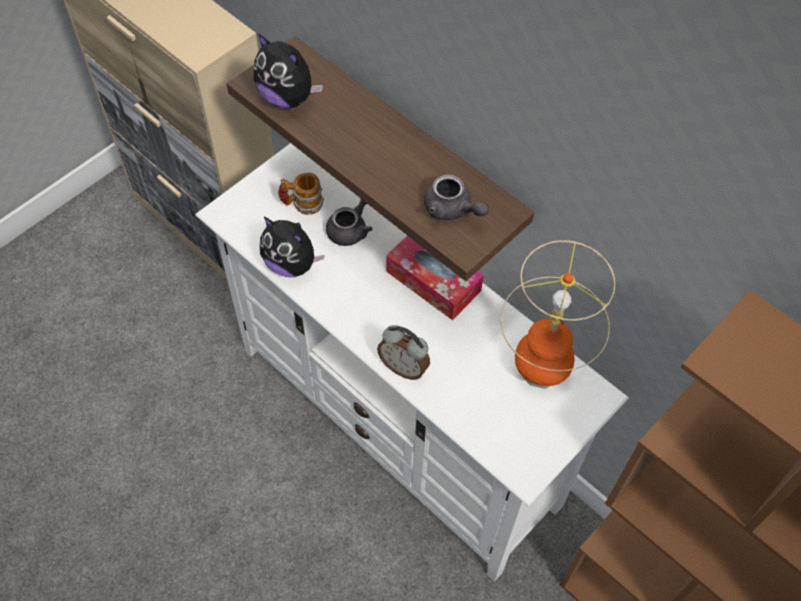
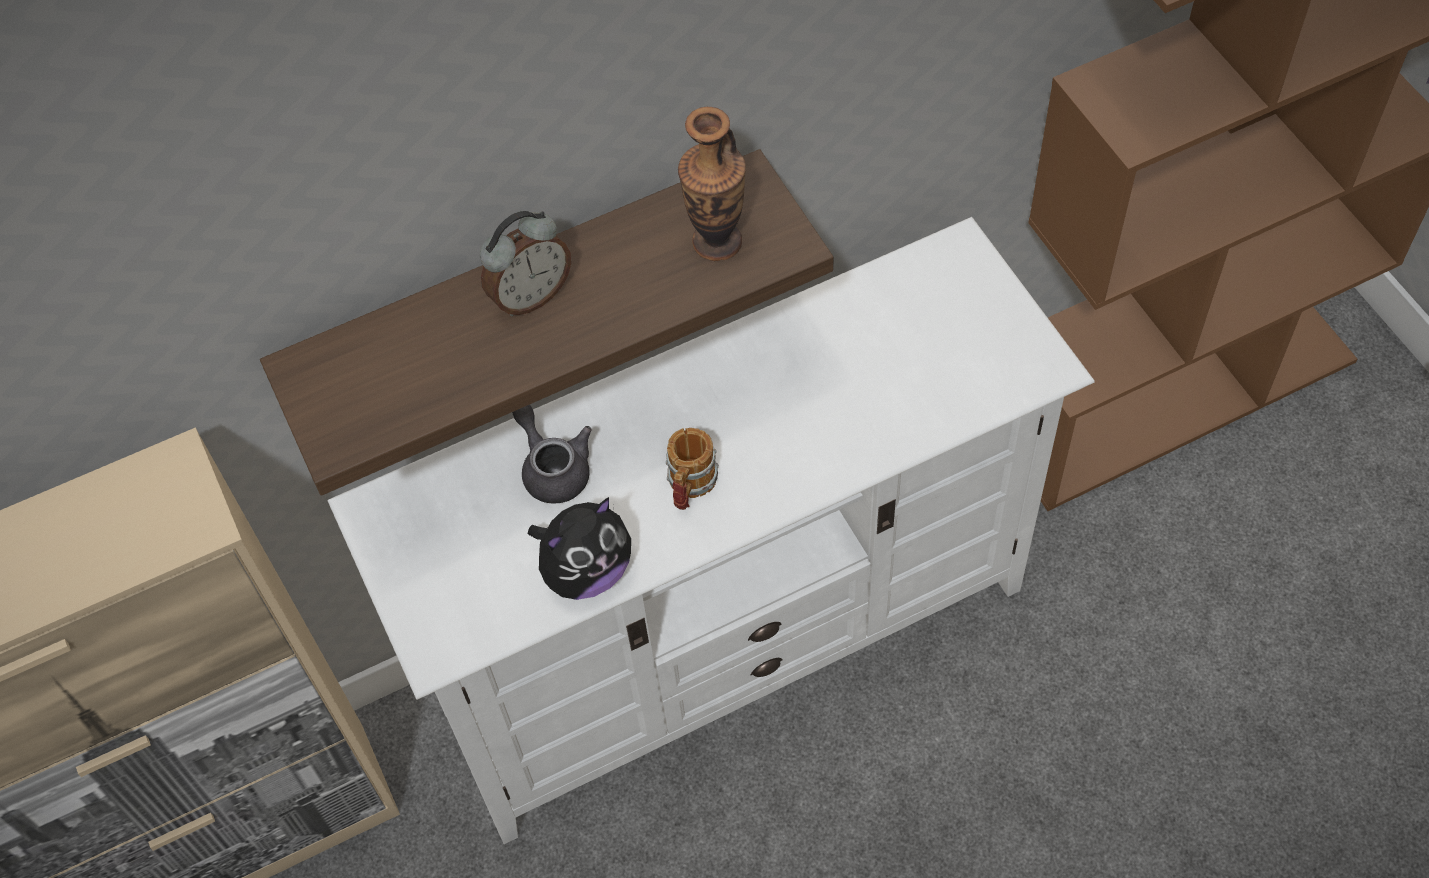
camera: 65 degrees left, 0 degrees up
plush toy [254,33,323,109] -> none
mug [278,172,324,215] -> mug moved to [666,428,719,510]
alarm clock [377,325,430,380] -> alarm clock moved to [480,211,571,316]
tissue box [386,235,484,320] -> none
grey teapot [424,174,489,220] -> vase [678,107,746,261]
table lamp [500,240,615,389] -> none

